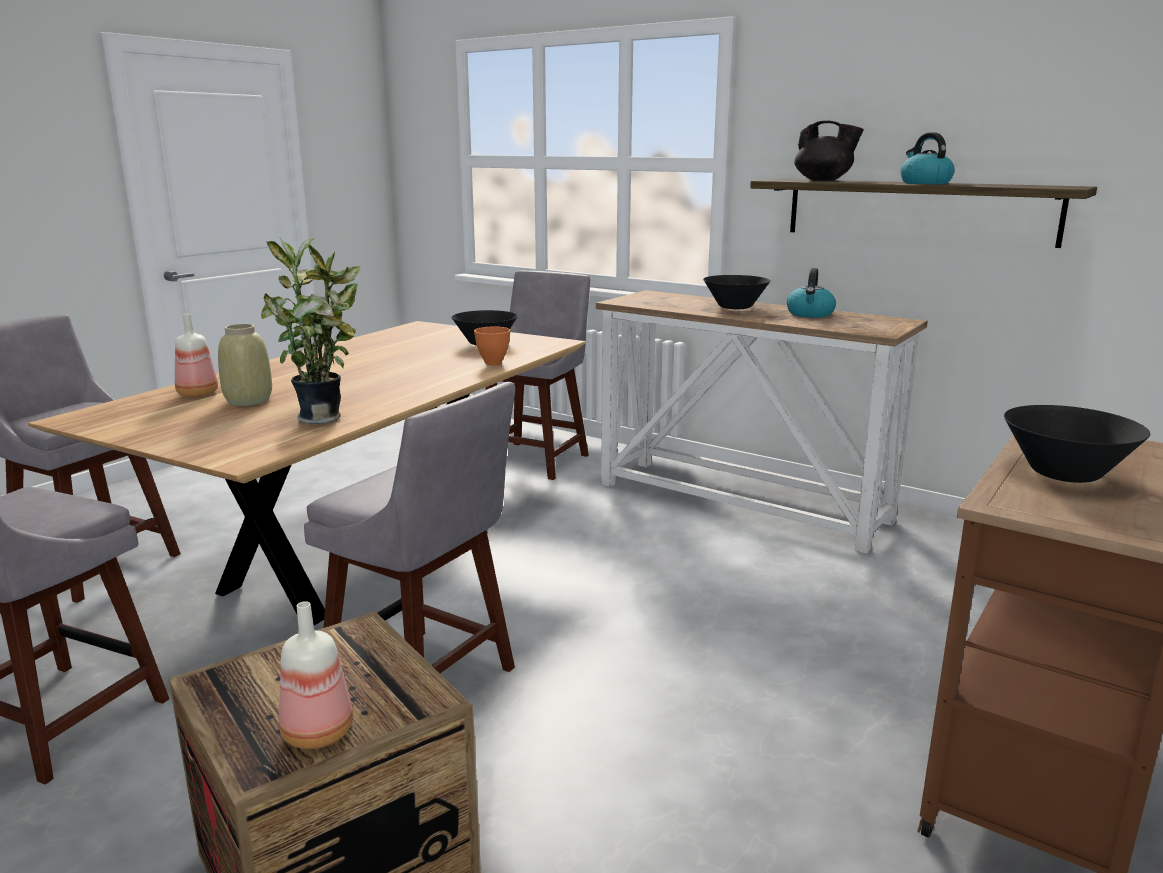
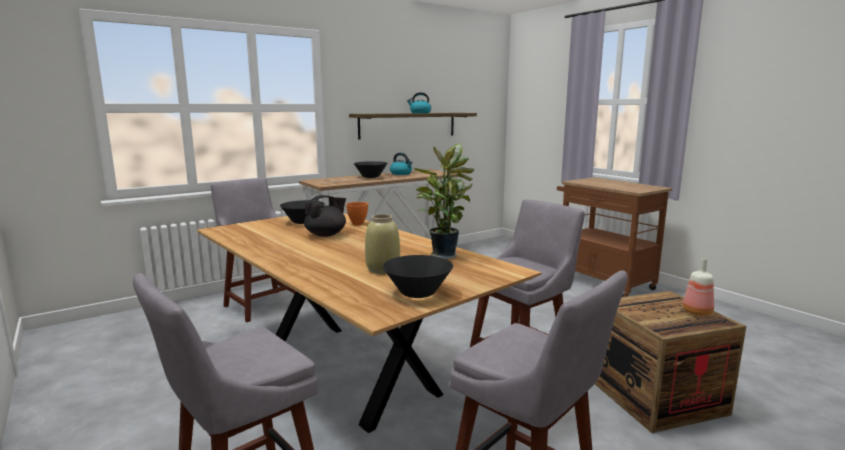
camera: 70 degrees left, 5 degrees down
bottle [175,314,218,397] -> none
black teapot [794,121,864,181] -> black teapot moved to [304,195,346,237]
black bowl [1004,405,1150,483] -> black bowl moved to [383,255,453,298]

